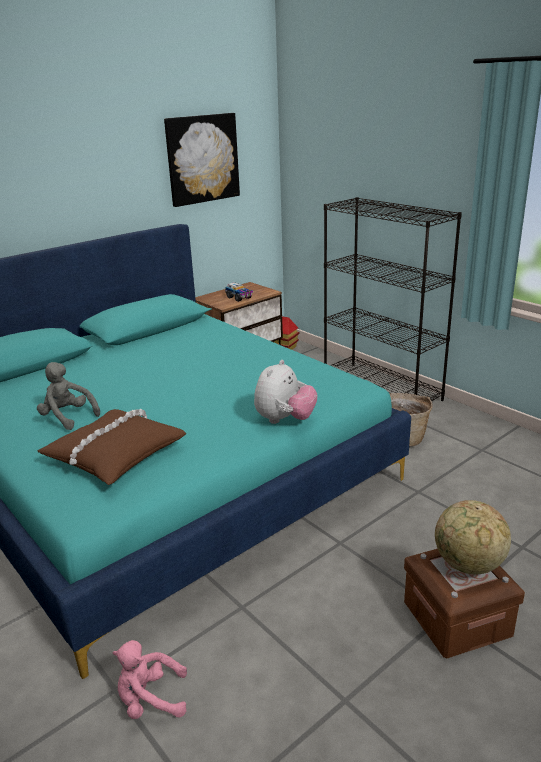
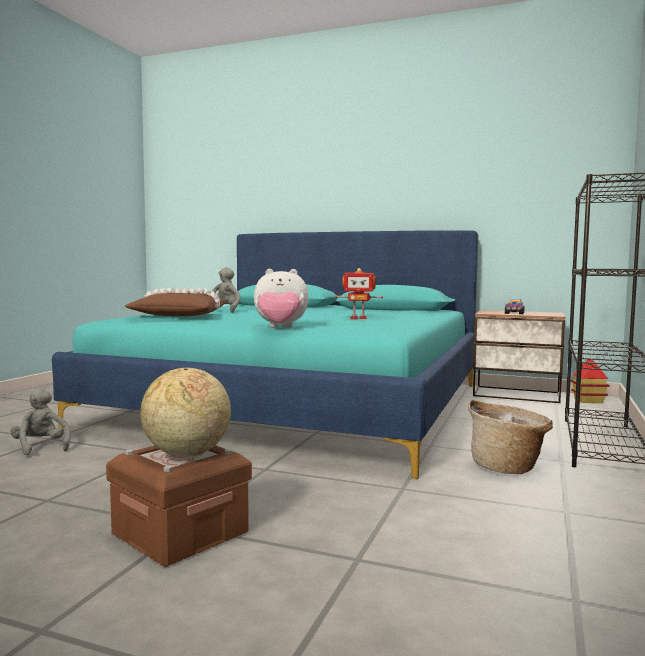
camera: 60 degrees right, 20 degrees down
pink plush toy [113,640,187,719] -> grey plush toy [10,388,71,456]
picture [164,113,240,207] -> none
none -> toy robot [335,268,383,319]

